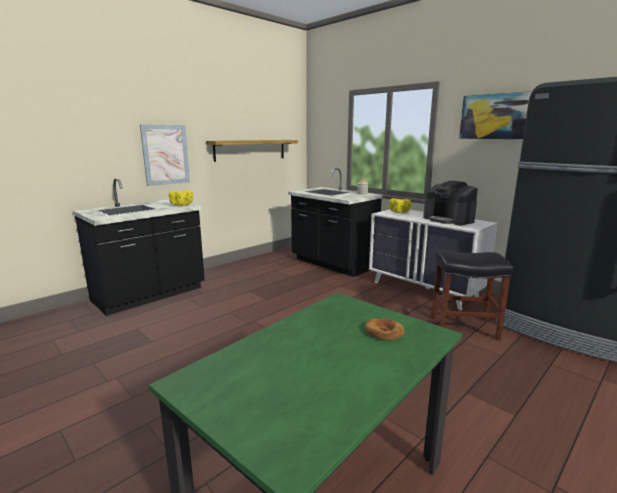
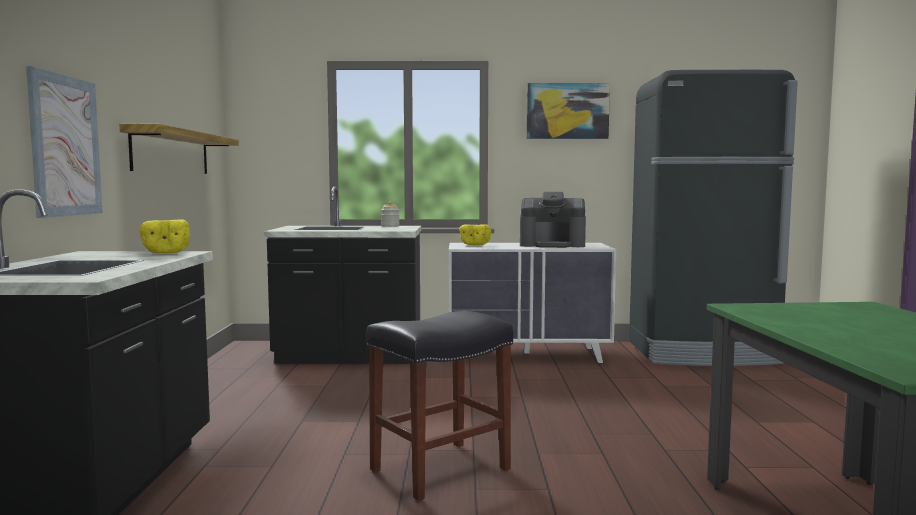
camera: 45 degrees left, 10 degrees down
bread [365,319,405,340] -> none
black stool [431,250,513,340] -> black stool moved to [366,311,513,501]

